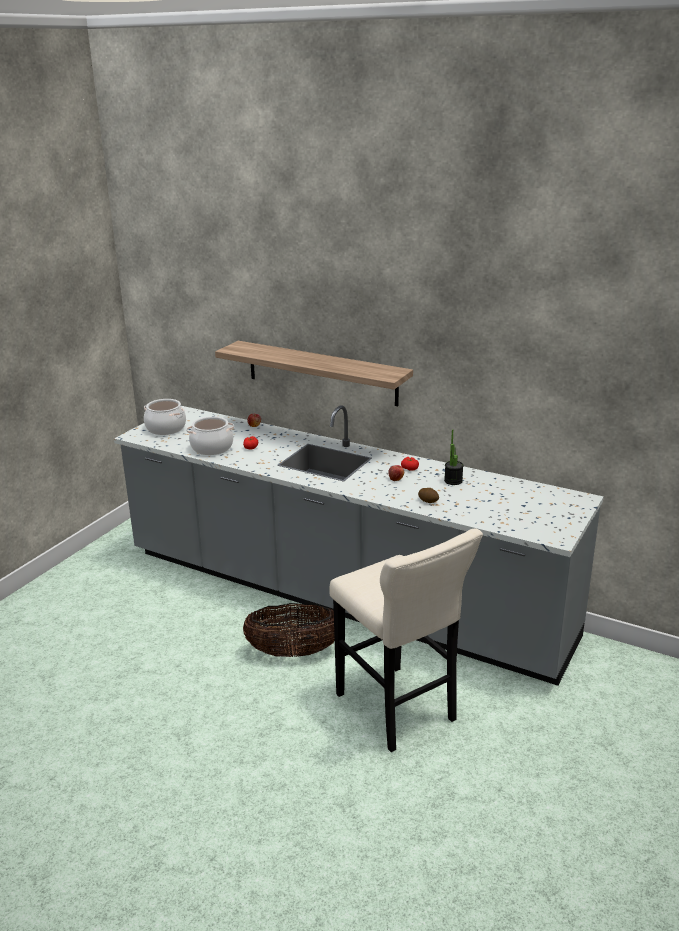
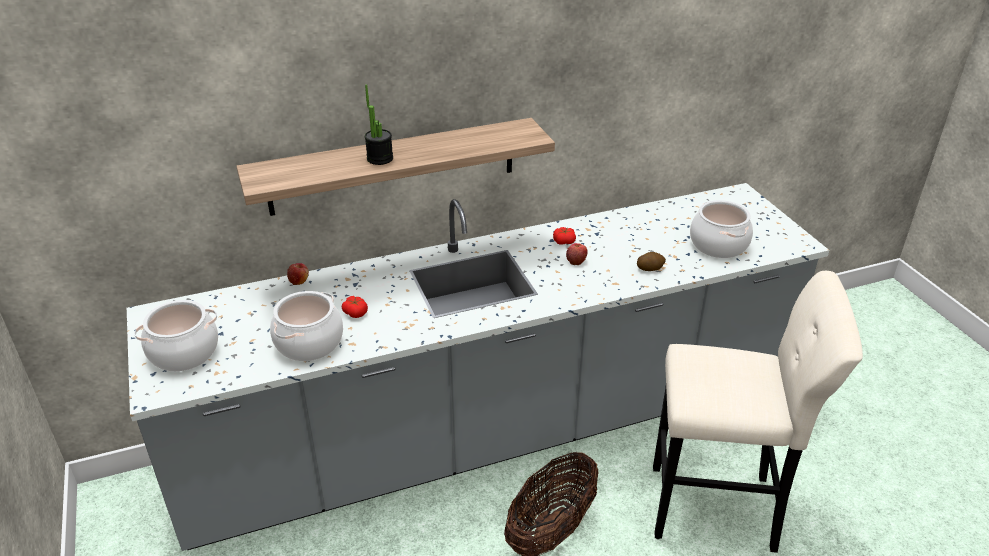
camera: 50 degrees left, 10 degrees up
potted plant [444,430,464,485] -> potted plant moved to [365,84,393,165]
none -> cooking pot [690,200,753,258]

